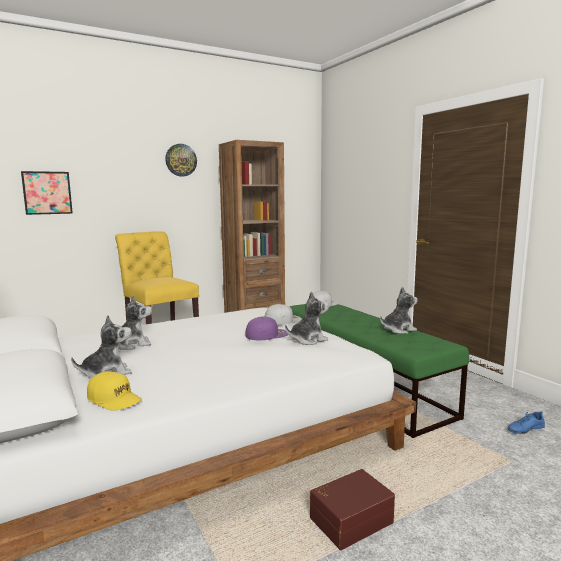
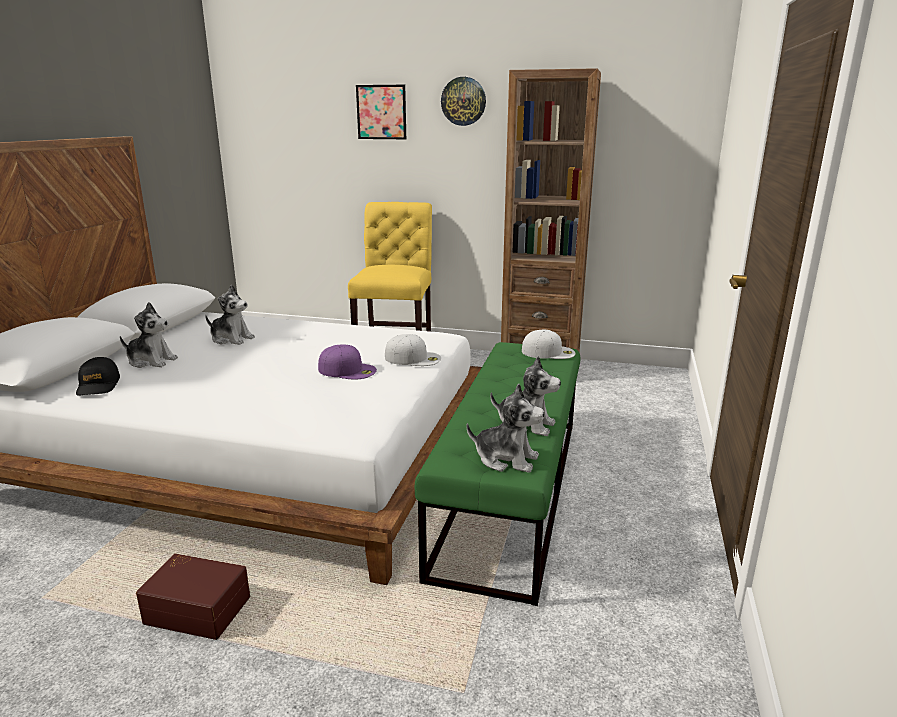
camera: 45 degrees right, 10 degrees up
picture [21,171,73,215] -> picture moved to [356,85,406,139]
yellow cap [87,372,142,410] -> black cap [76,357,120,396]
plush toy [285,291,329,345] -> plush toy moved to [466,384,544,473]
blue shoe [507,411,545,434] -> none

